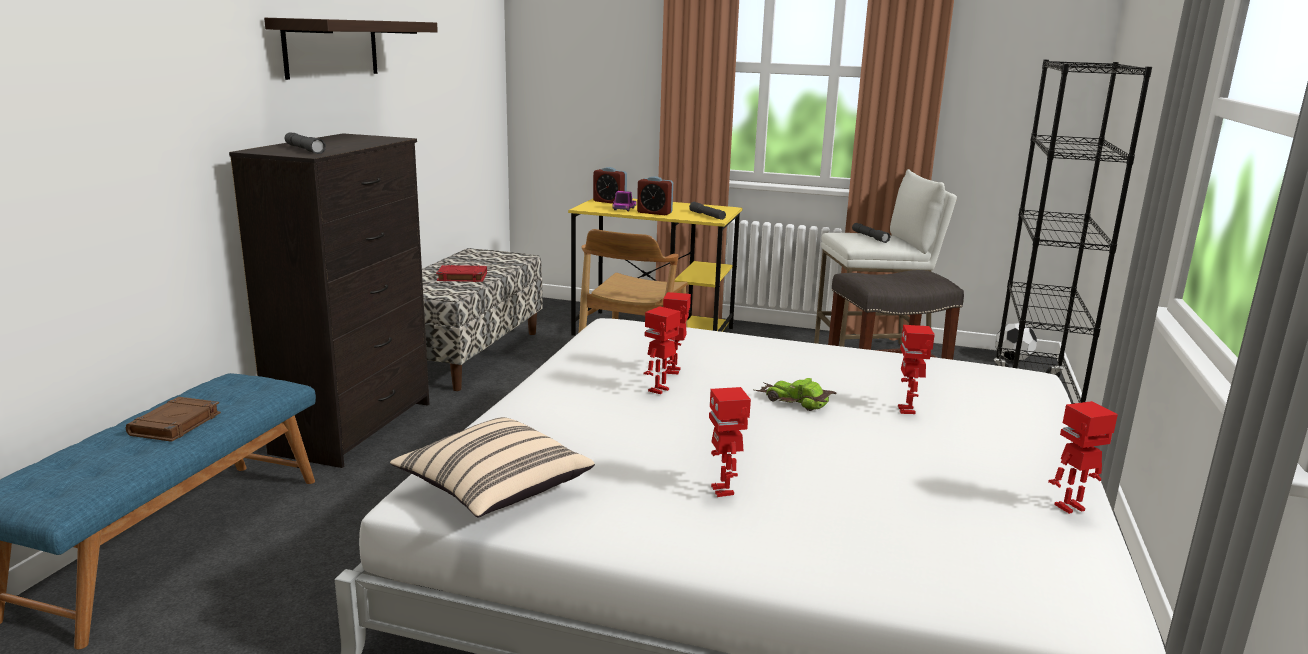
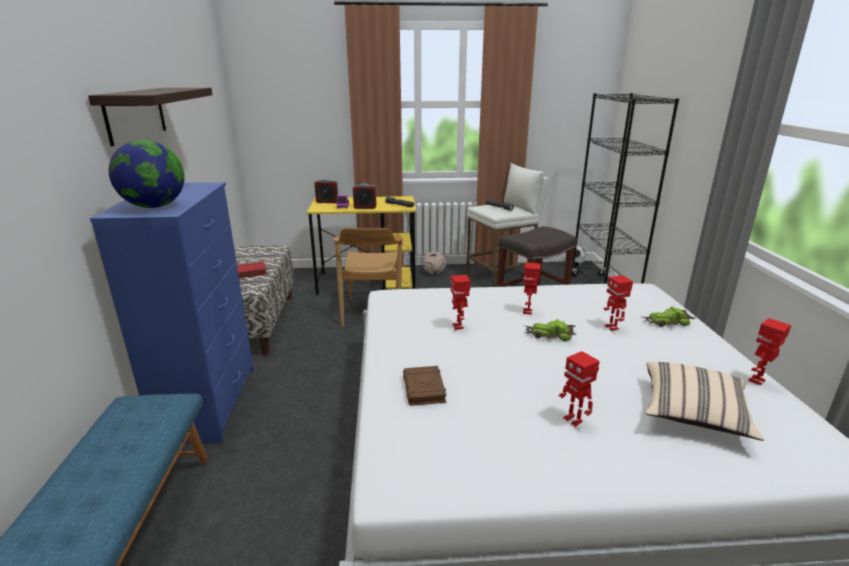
camera: 20 degrees left, 5 degrees up
brown book [126,397,221,442] -> brown book moved to [403,366,446,406]
black dresser [229,133,429,468] -> blue dresser [90,182,254,444]
grey flashlight [285,132,326,154] -> globe [109,140,185,208]
beige pillow [390,417,595,517] -> beige pillow moved to [645,362,764,441]
toy robot [644,306,680,394] -> toy robot moved to [523,262,541,314]
none -> football [423,252,446,274]
none -> toy car [643,307,695,327]

